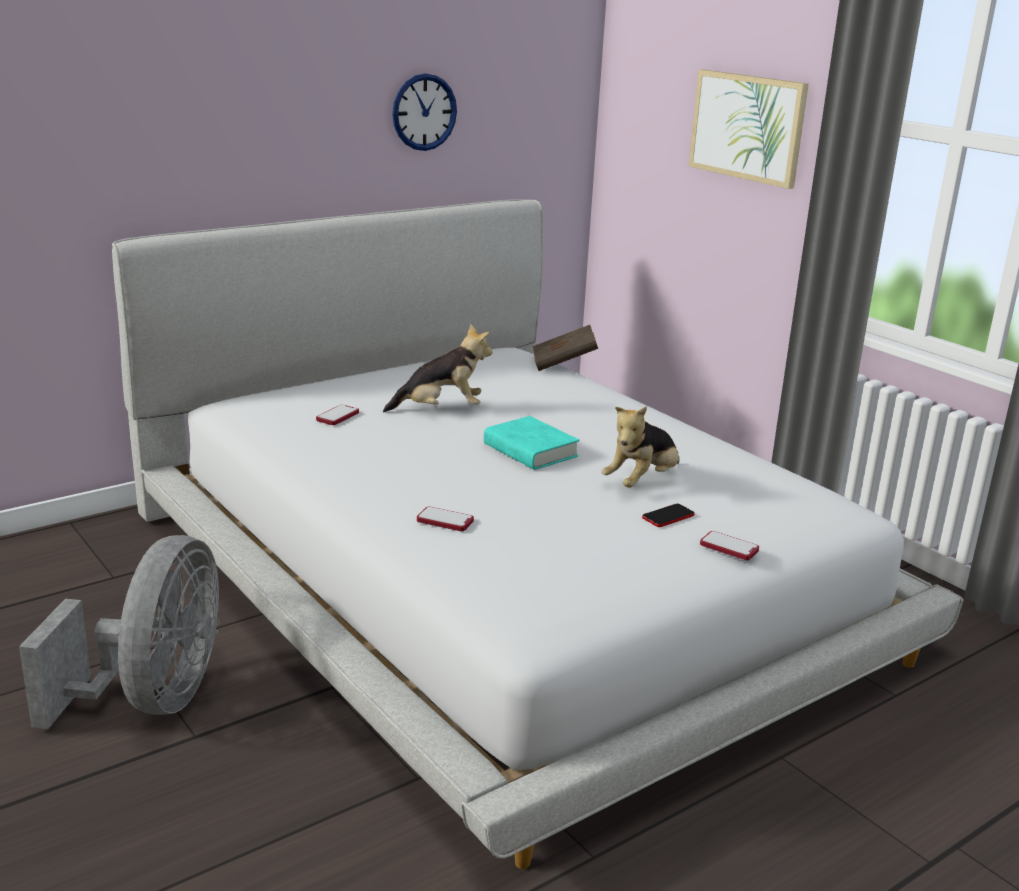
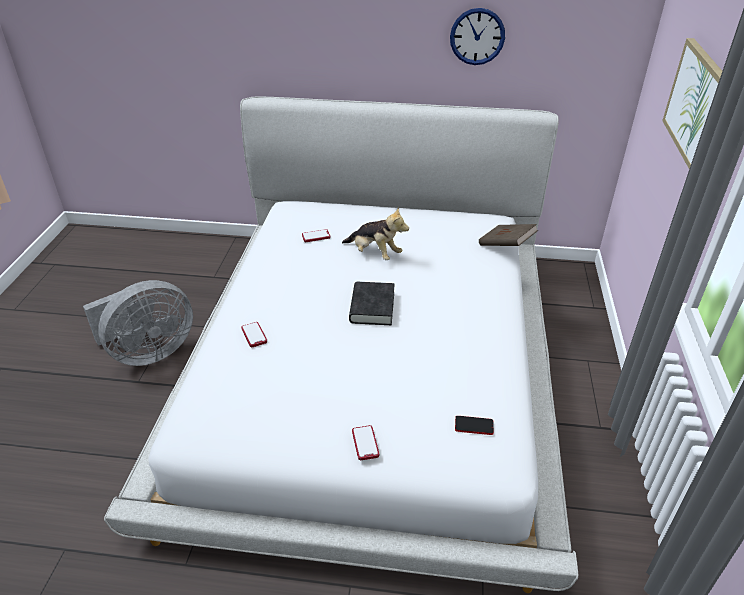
camera: 45 degrees right, 15 degrees up
turquoise book [484,416,579,470] -> black book [349,282,395,325]
plush toy [601,406,680,487] -> none
phone [642,504,695,527] -> phone moved to [455,416,494,435]

